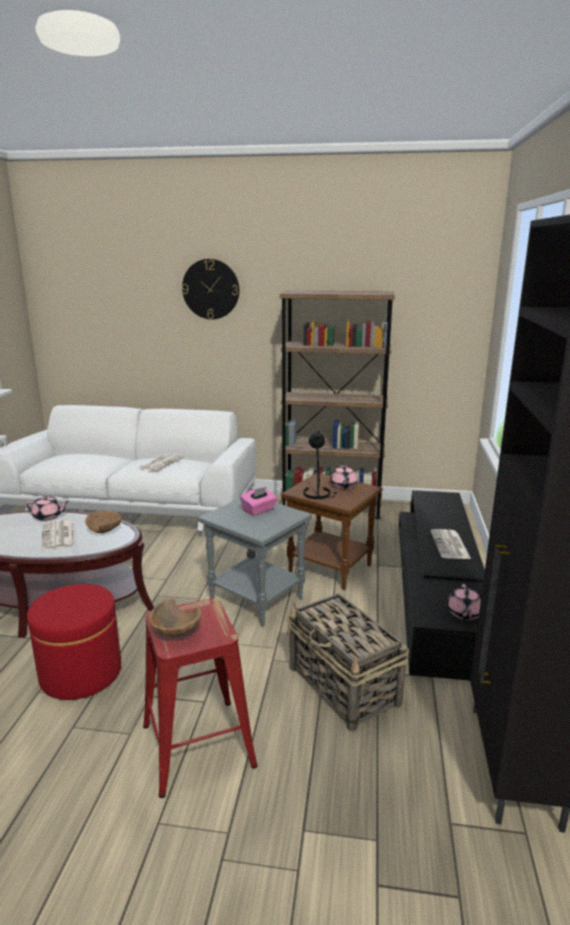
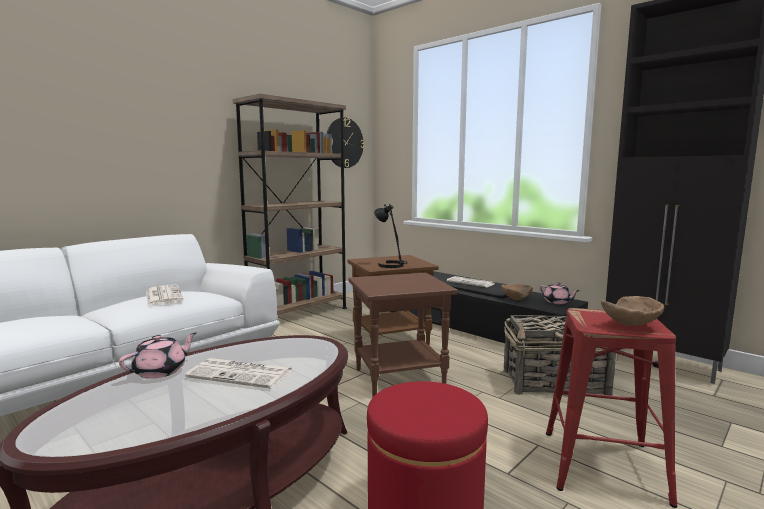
camera: 55 degrees left, 10 degrees down
brown bowl [85,510,121,533] -> brown bowl moved to [501,284,533,300]
wall clock [182,259,239,319] -> wall clock moved to [326,118,364,168]
grey side table [198,498,312,627] -> brown side table [349,273,458,397]
pink tissue box [240,486,277,516] -> none
pink teapot [330,465,358,489] -> none

